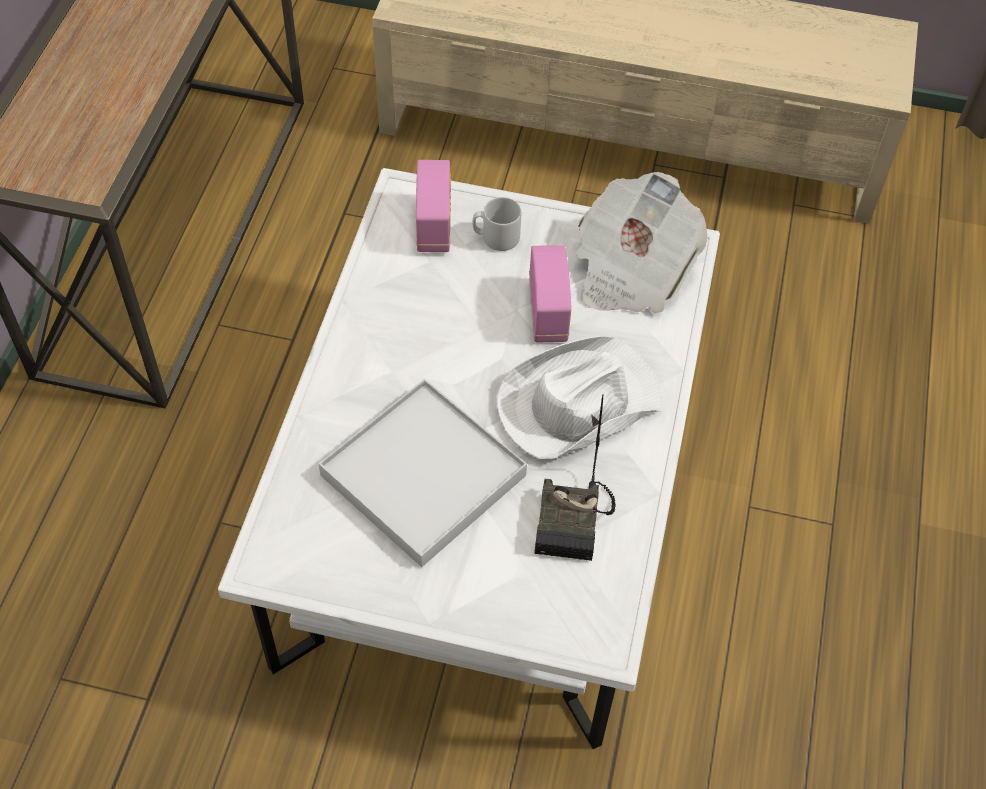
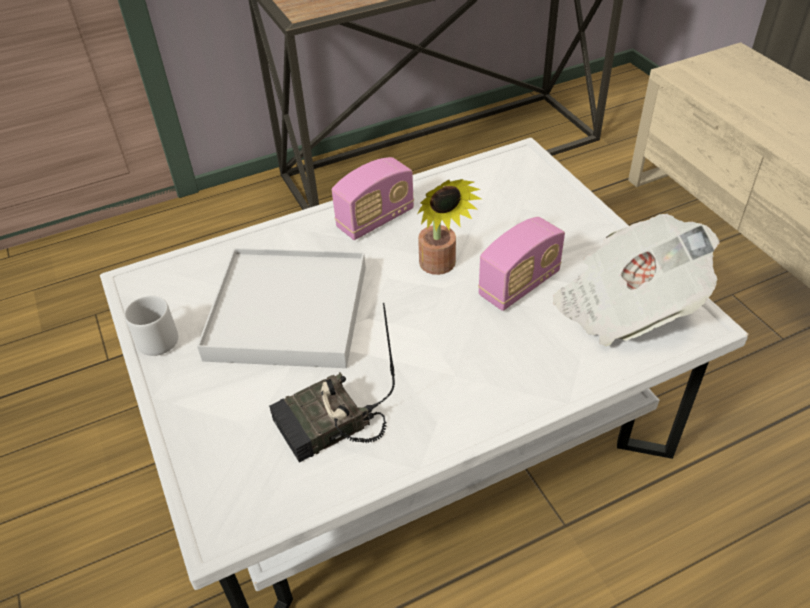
camera: 55 degrees right, 10 degrees down
radio [416,160,451,252] -> radio moved to [332,157,414,240]
grey mug [472,197,521,251] -> grey mug moved to [124,296,178,356]
white hat [496,336,663,459] -> none
none -> potted plant [417,179,481,275]

